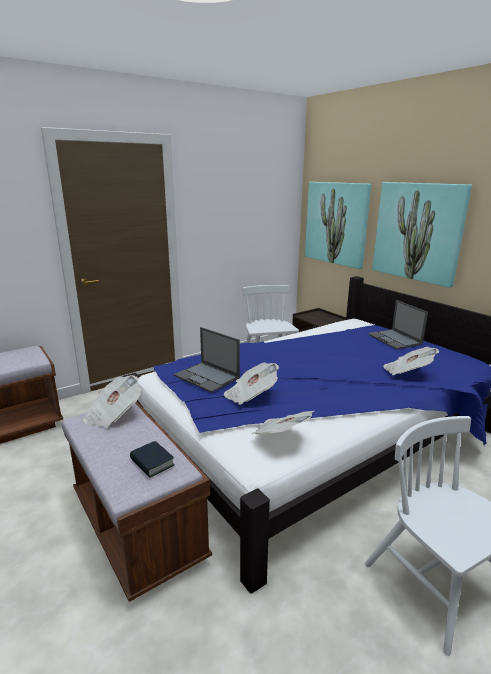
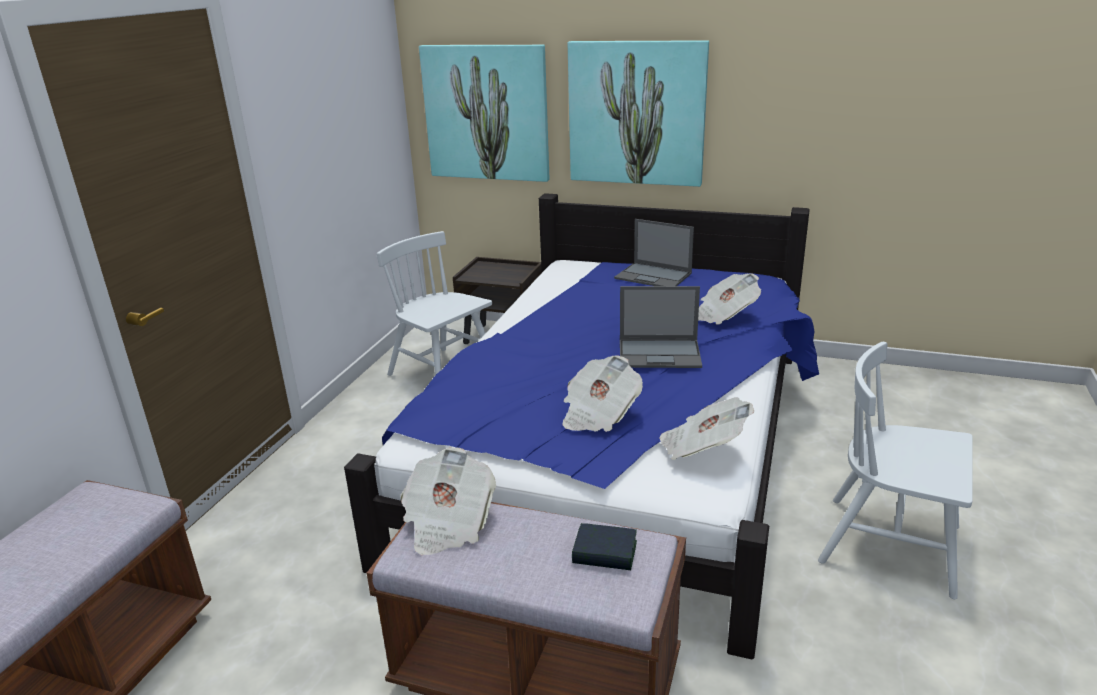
camera: 35 degrees left, 5 degrees up
laptop [174,327,240,393] -> laptop moved to [620,286,702,368]

